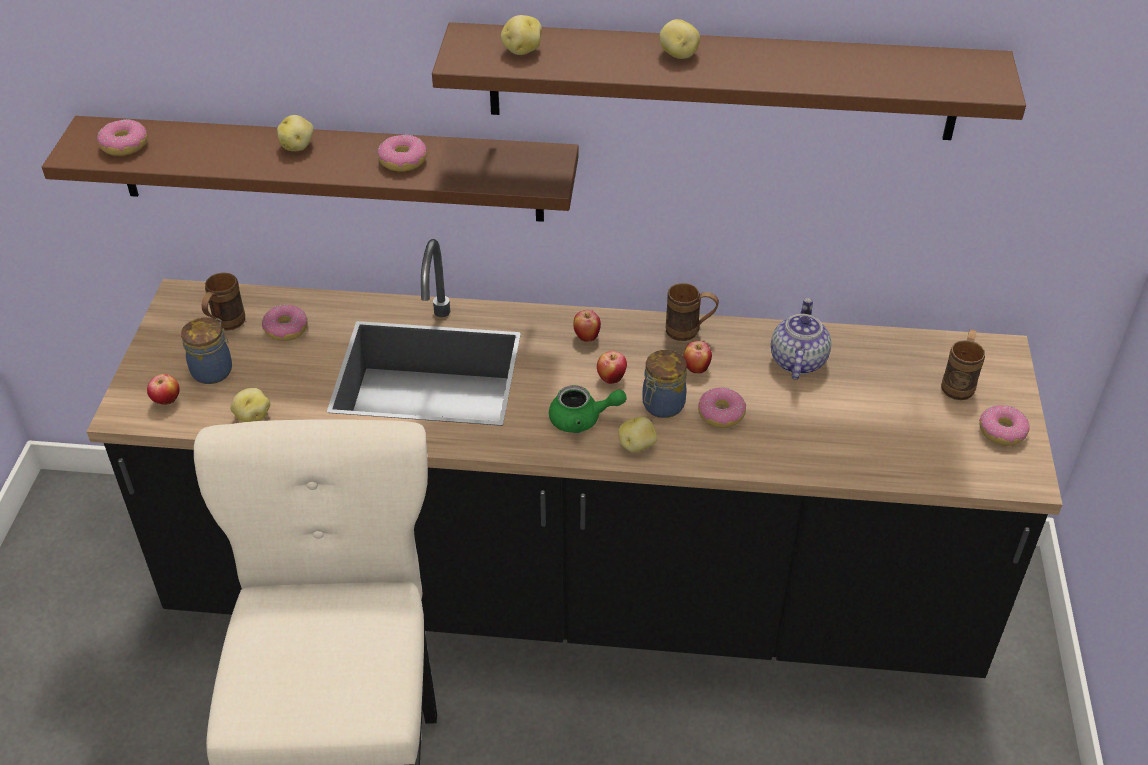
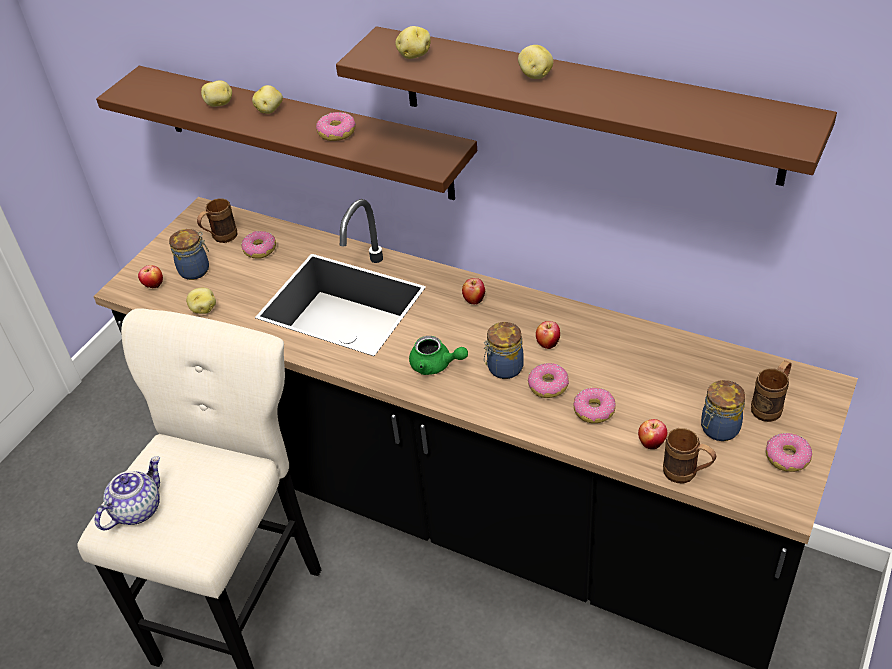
camera: 25 degrees right, 0 degrees up
donut [97,119,147,156] -> donut moved to [574,388,616,423]
apple [597,351,627,384] -> apple moved to [638,419,668,449]
potato [618,417,658,453] -> potato moved to [201,80,232,107]
brown mug [666,283,719,341] -> brown mug moved to [663,428,716,483]
teapot [771,298,831,380] -> teapot moved to [95,456,160,530]
none -> jar [701,380,745,441]

